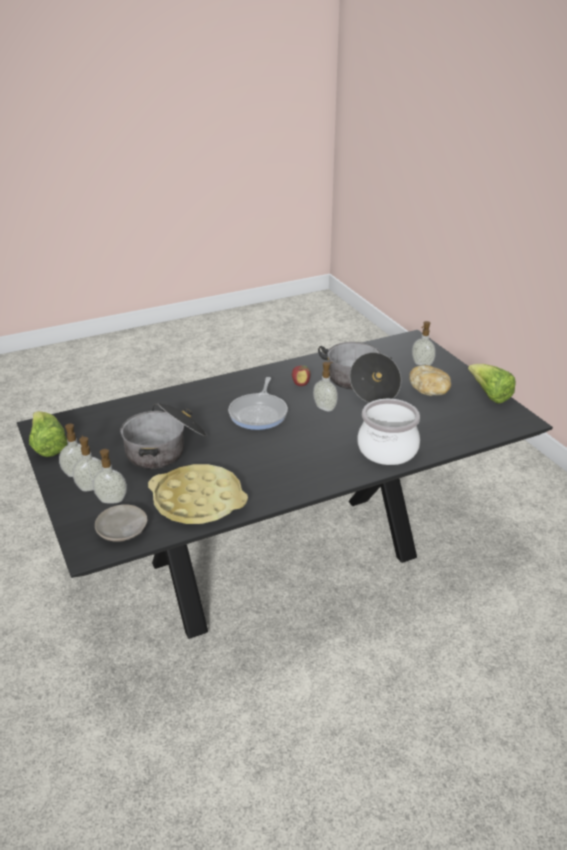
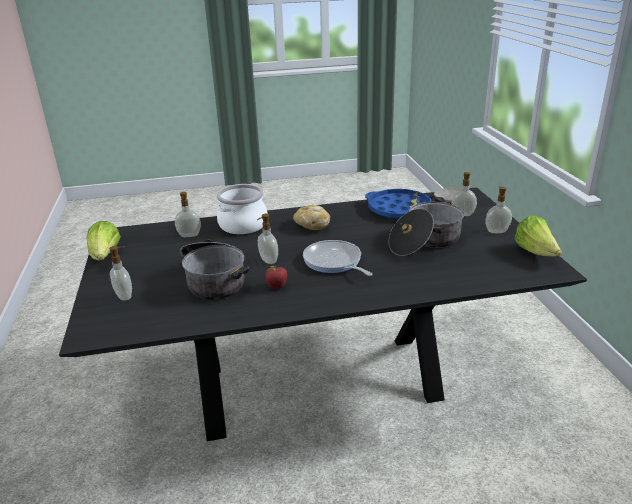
camera: 165 degrees left, 5 degrees down
soap dispenser [73,435,102,491] -> soap dispenser moved to [175,192,201,237]
yellow tray [148,464,248,524] -> blue tray [365,189,431,219]
frying pan [228,377,288,430] -> frying pan turned 60 degrees counterclockwise [303,240,373,276]
bread [409,365,451,396] -> bread moved to [293,205,330,230]

